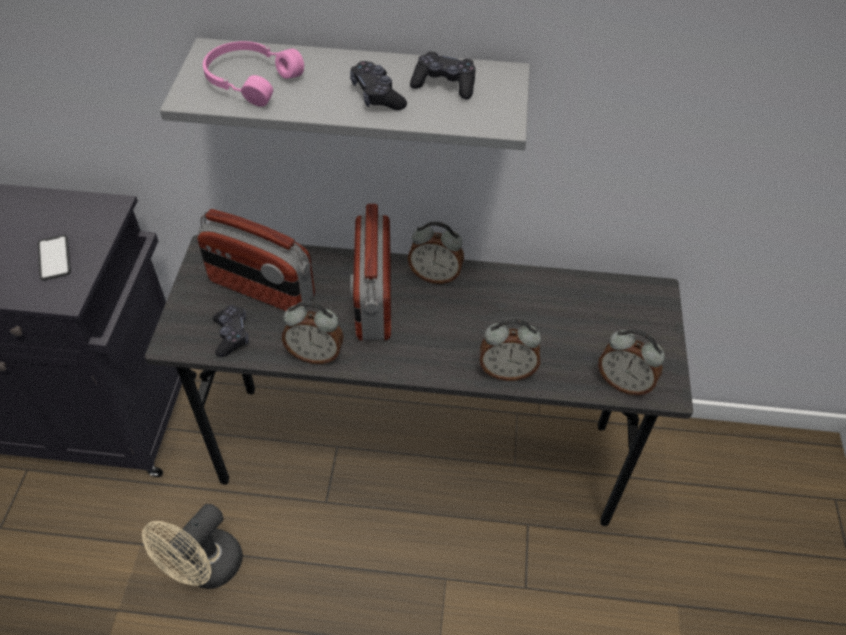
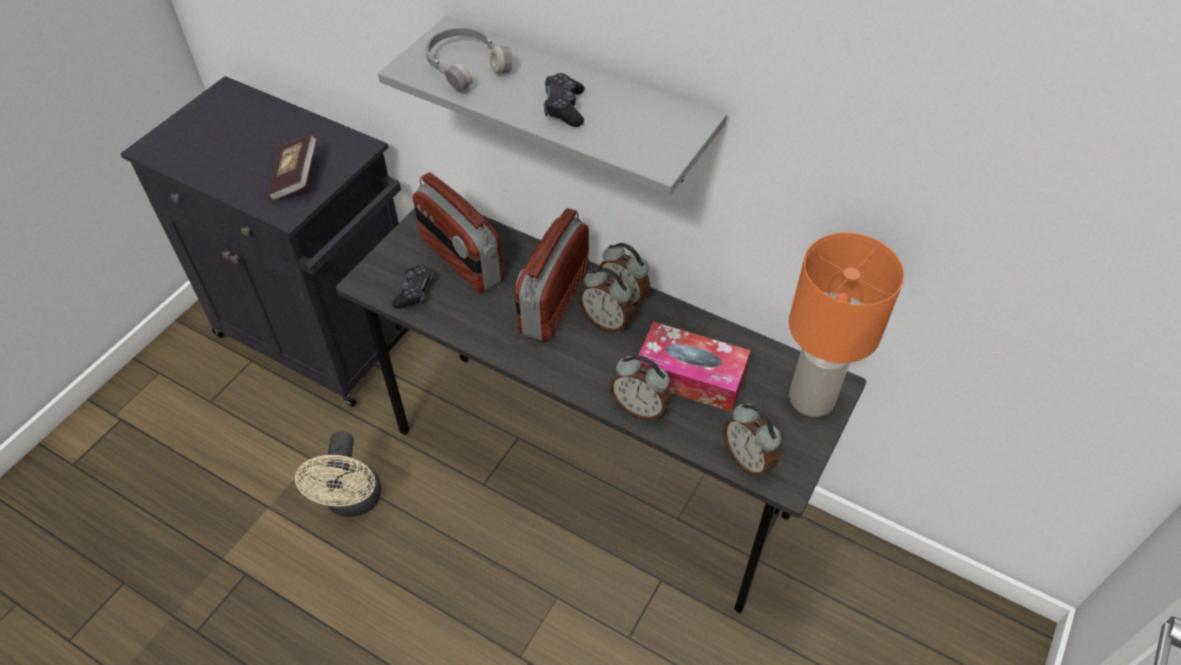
camera: 25 degrees right, 0 degrees up
phone [38,235,71,281] -> book [268,133,317,201]
beige fan [142,504,243,589] -> beige fan turned 60 degrees counterclockwise [295,431,381,517]
pink headphones [203,41,304,107] -> grey headphones [425,28,512,92]
alarm clock [282,301,344,364] -> alarm clock moved to [579,268,634,333]
black game controller [410,51,476,99] -> none
none -> tissue box [639,322,751,412]
none -> orange table lamp [789,233,904,417]

